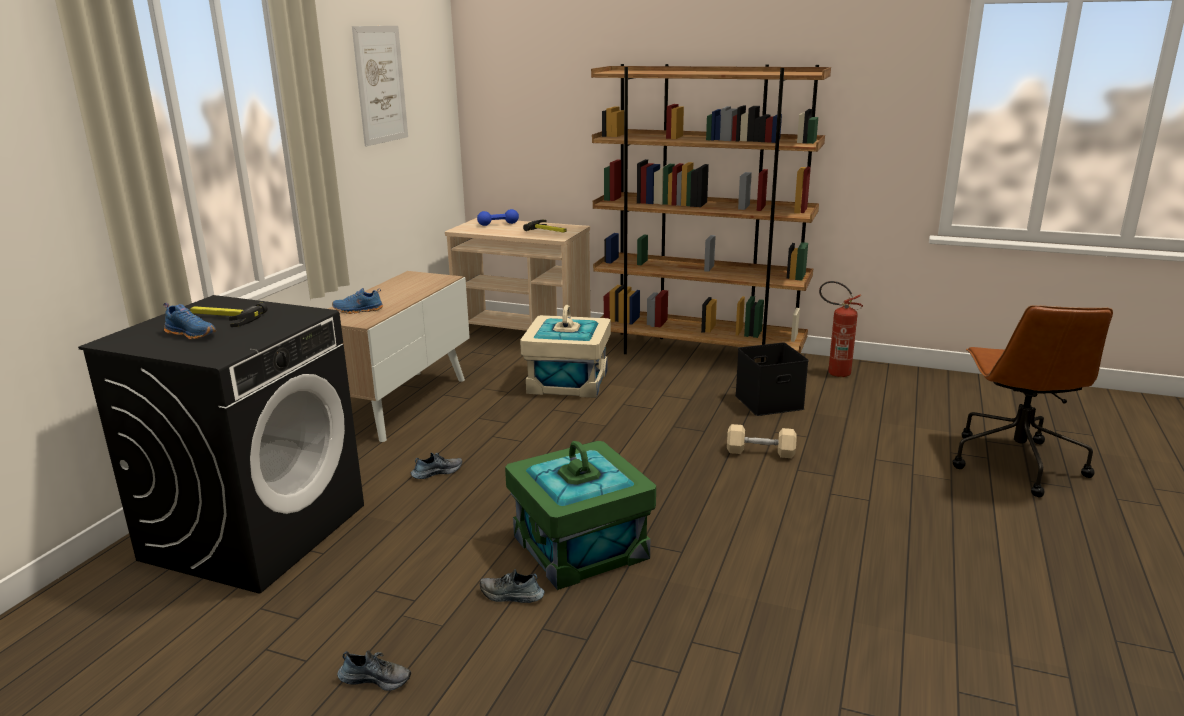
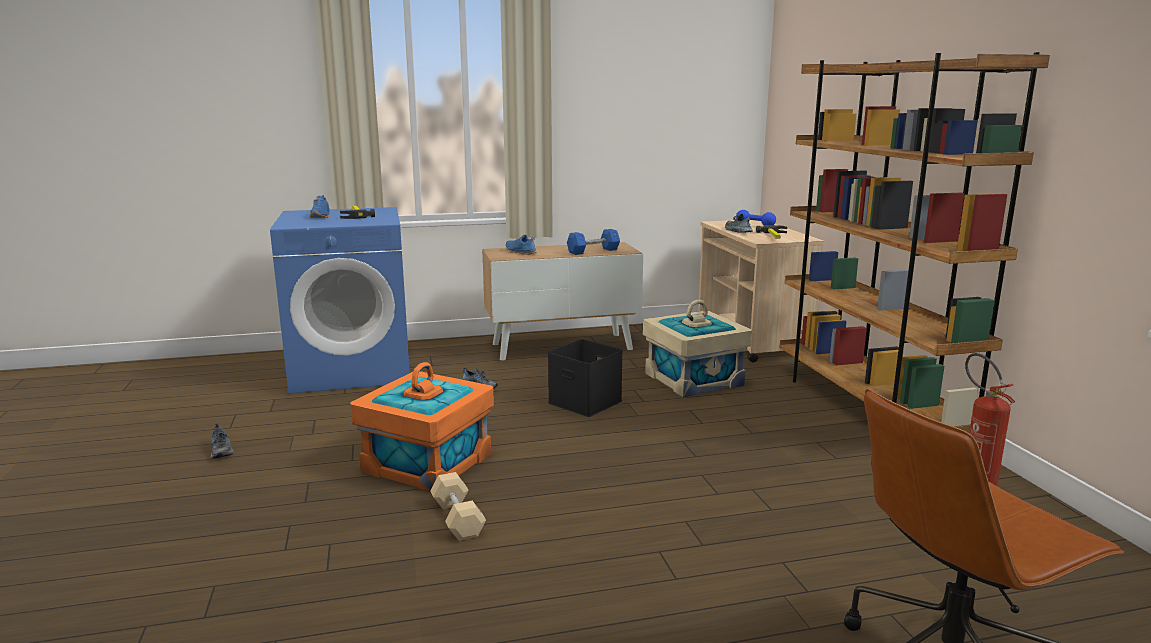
camera: 55 degrees right, 5 degrees down
black washing machine [78,295,364,594] -> blue washing machine [270,207,410,394]
picture [352,26,408,146] -> none
shoe [480,569,545,603] -> shoe moved to [725,214,753,233]
green storage box [505,441,656,590] -> orange storage box [351,362,494,492]
beige dumbbell [727,424,797,458] -> beige dumbbell moved to [430,472,486,541]
black storage box [735,343,809,416] -> black storage box moved to [548,339,623,417]
none -> blue dumbbell [567,229,620,255]

